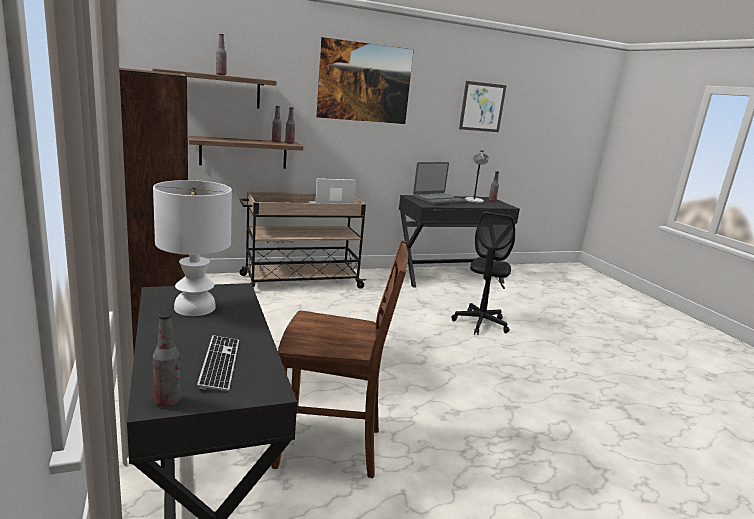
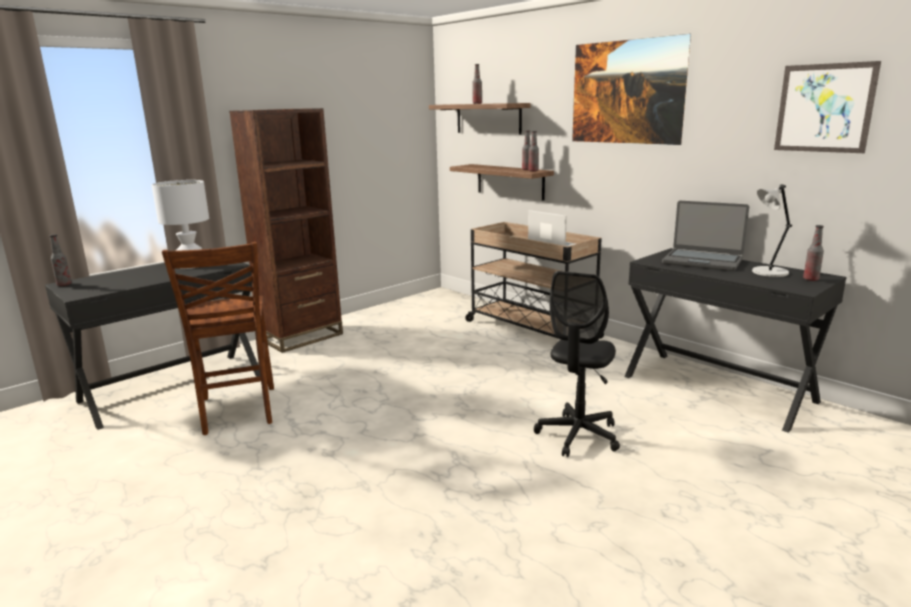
camera: 70 degrees right, 0 degrees up
keyboard [197,335,239,391] -> none
black office chair [452,212,515,335] -> black office chair turned 60 degrees counterclockwise [534,271,620,457]

